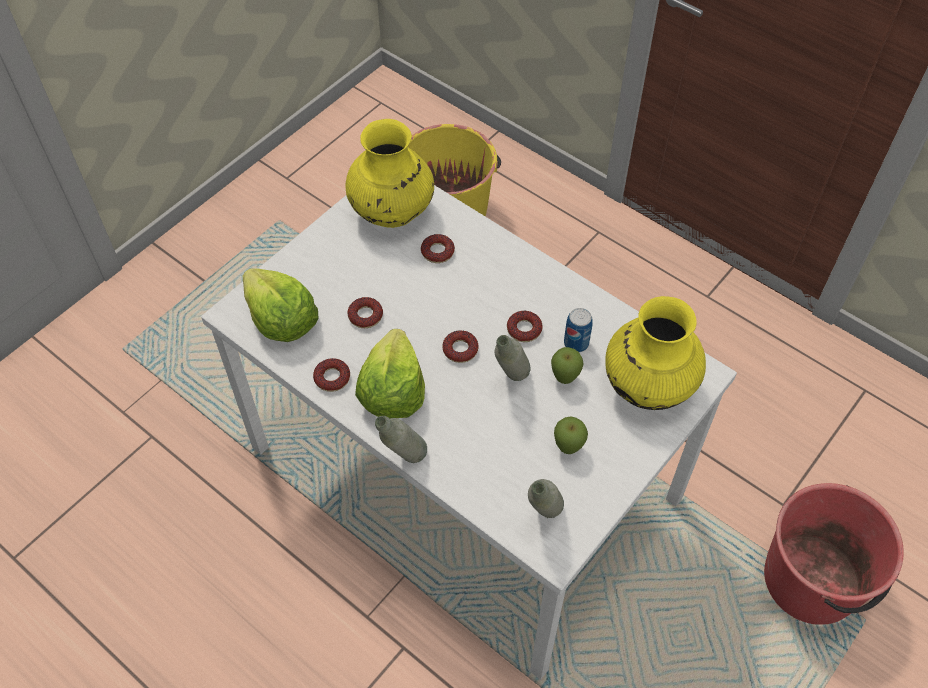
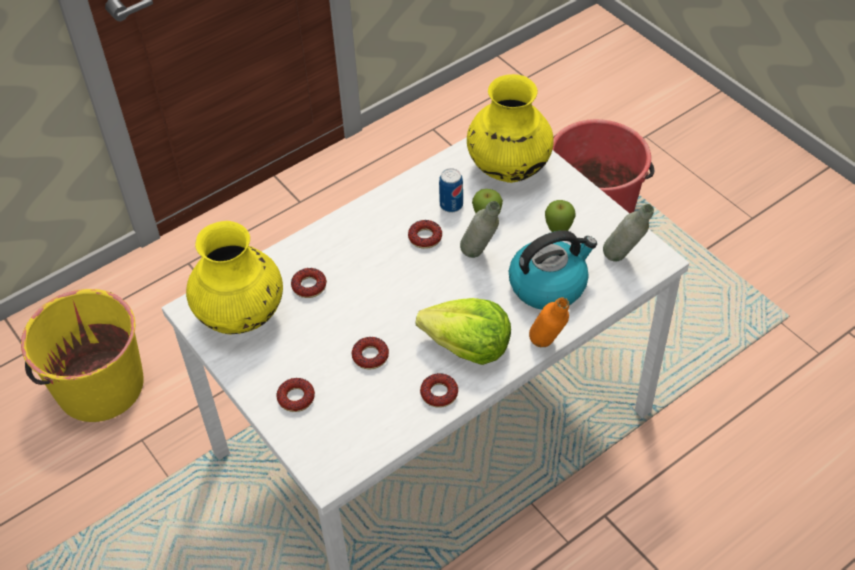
camera: 75 degrees left, 5 degrees down
lettuce [243,268,318,342] -> none
grey bottle [375,416,427,463] -> orange bottle [529,298,569,347]
donut [442,330,479,363] -> donut moved to [277,378,315,412]
none -> kettle [509,230,597,310]

